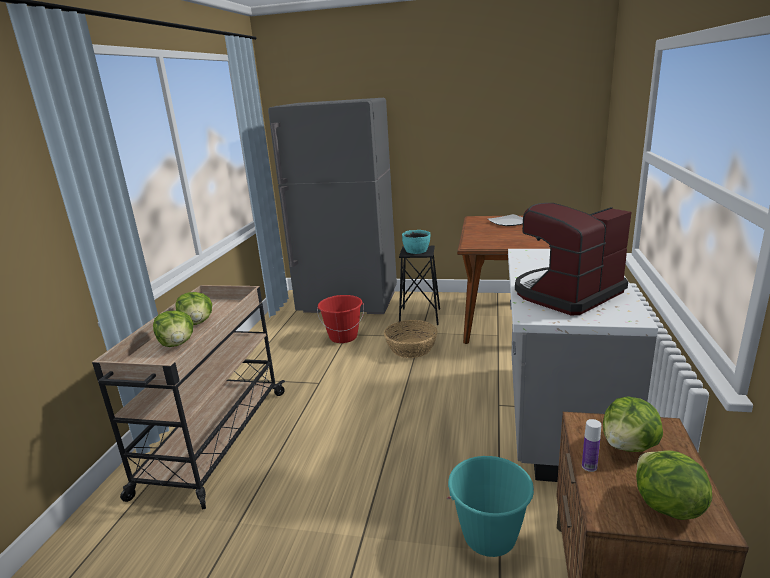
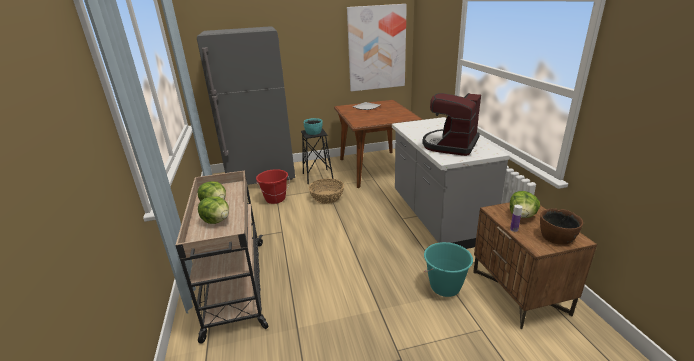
camera: 25 degrees left, 5 degrees up
lettuce [636,451,712,520] -> brown bowl [540,209,583,245]
none -> picture [347,4,407,91]

